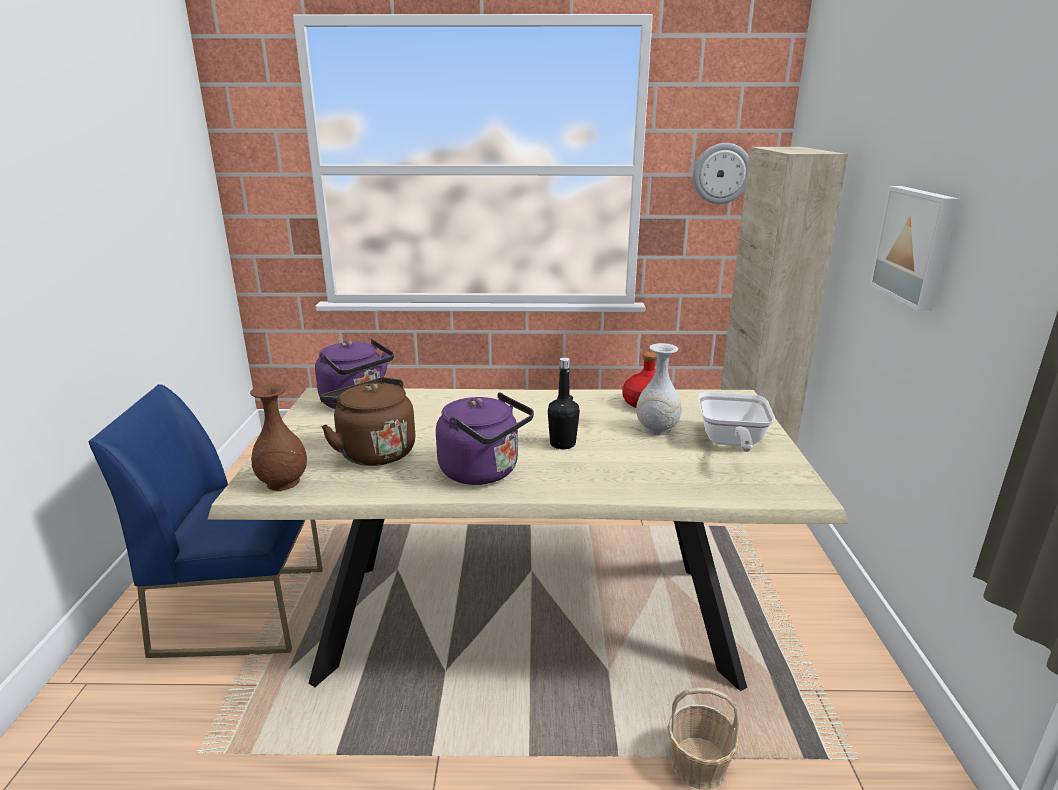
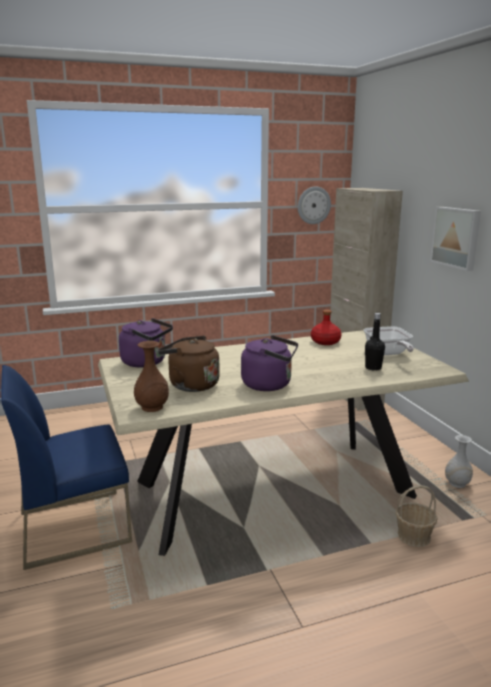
camera: 20 degrees left, 5 degrees down
black bottle [548,357,580,449] -> black bottle moved to [365,313,385,370]
white vase [636,343,682,435] -> white vase moved to [445,435,473,488]

